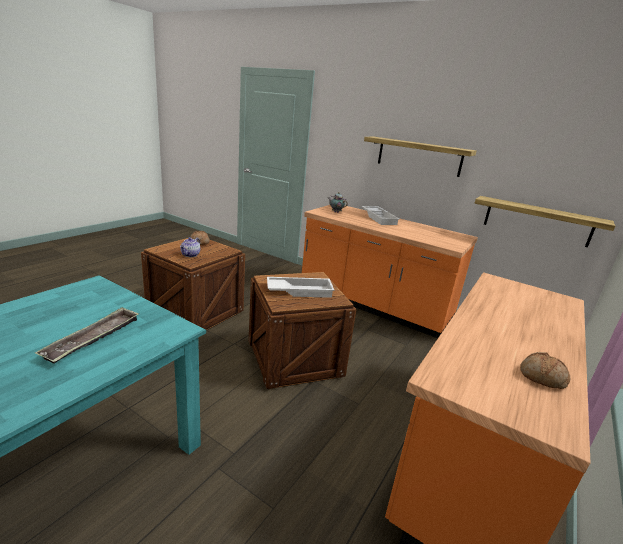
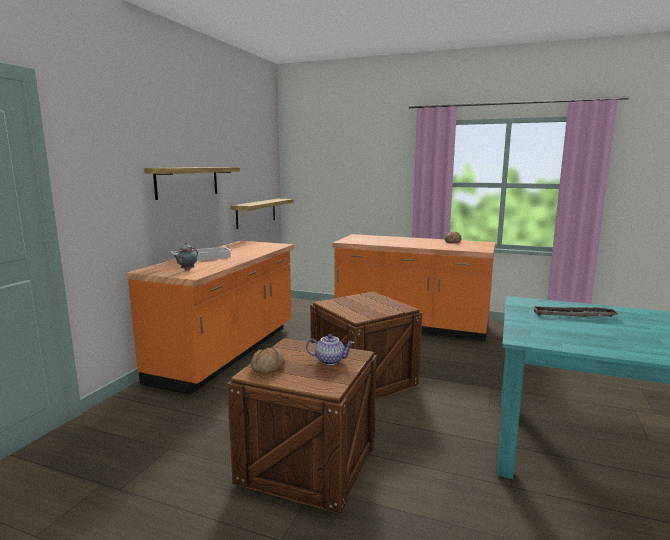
camera: 100 degrees left, 10 degrees down
white tray [267,277,335,298] -> none

